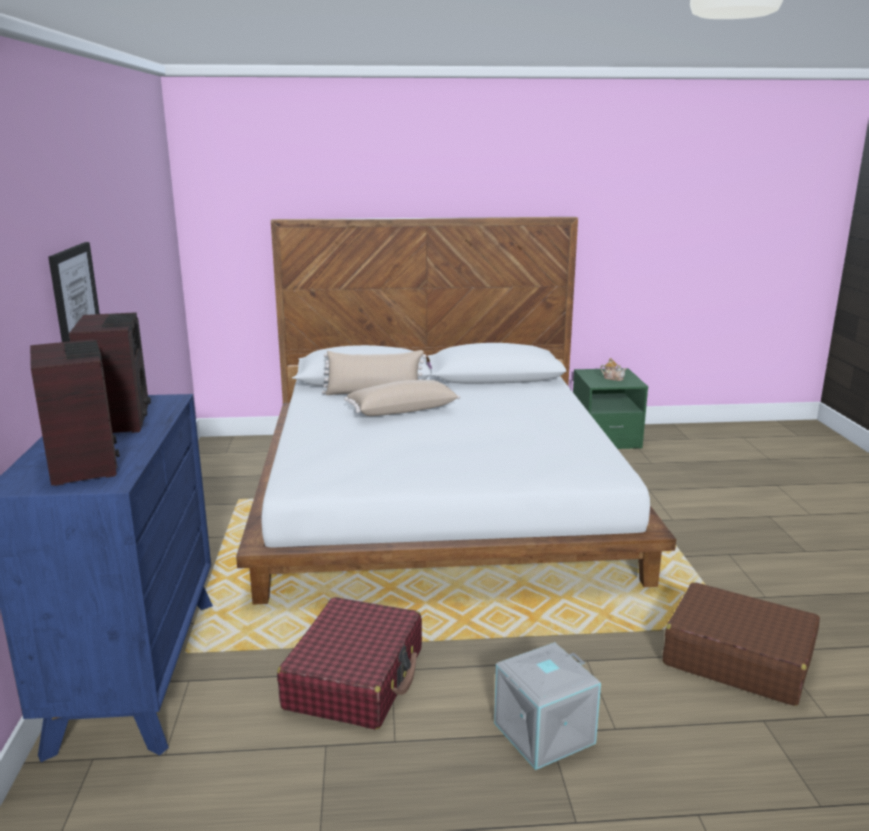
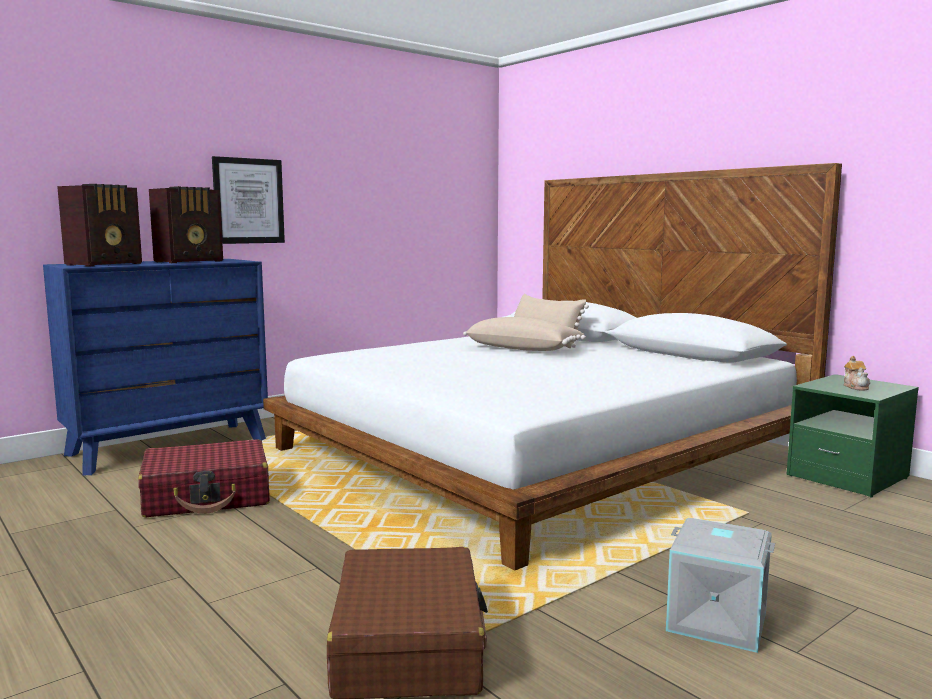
camera: 55 degrees right, 10 degrees down
grey storage box [494,642,601,770] -> grey storage box moved to [666,518,775,653]

